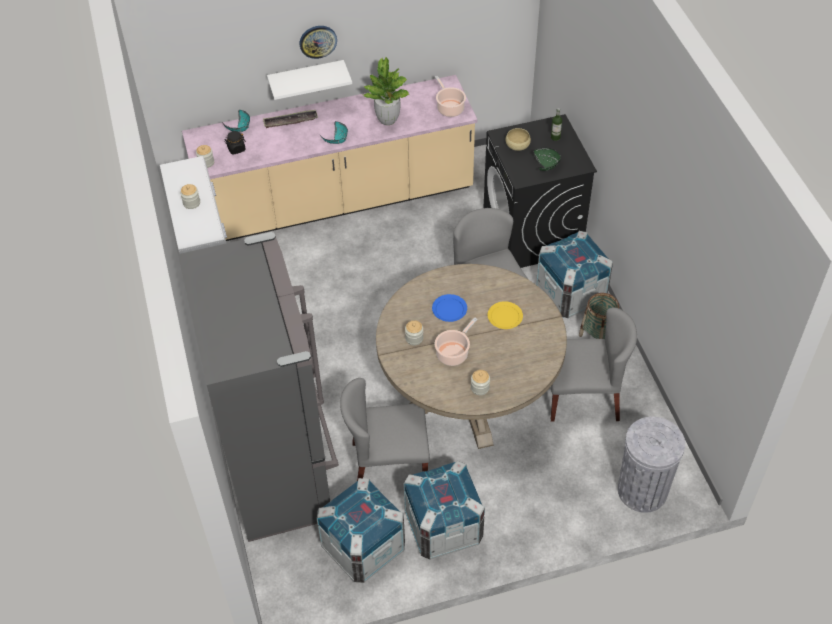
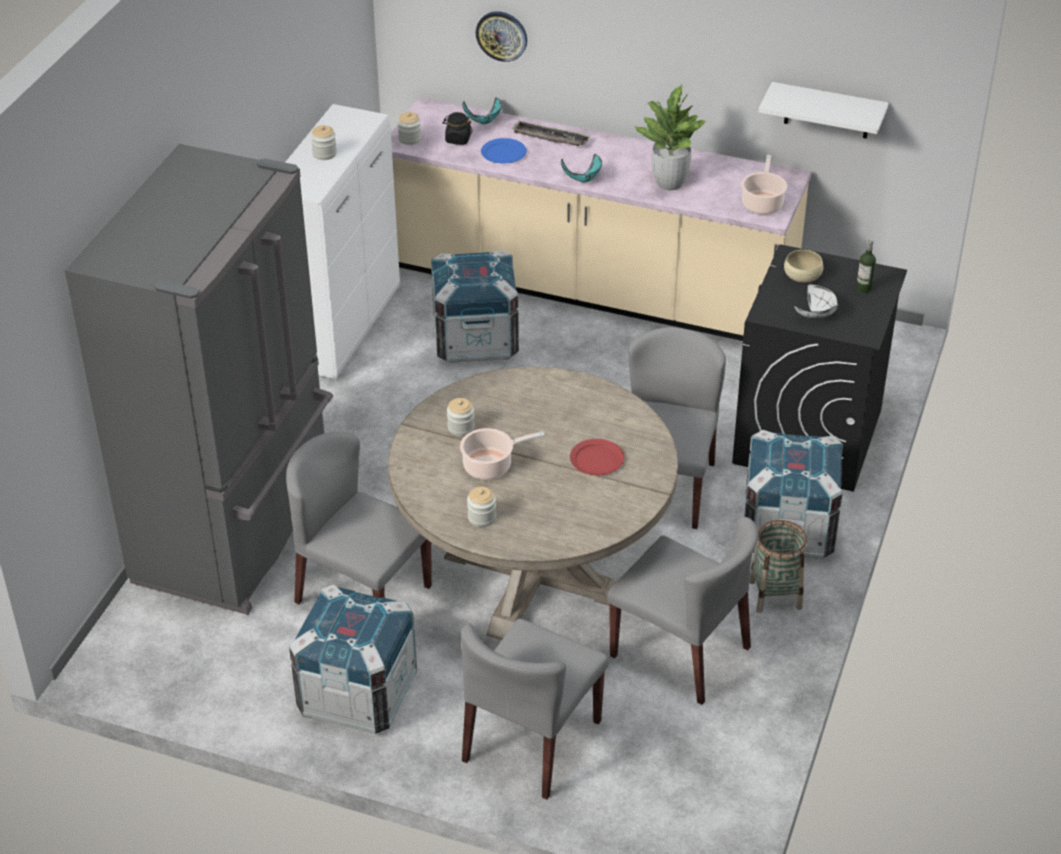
camera: 35 degrees right, 10 degrees down
white shelf [267,60,352,100] -> white shelf moved to [758,82,888,139]
wall clock [300,26,337,59] -> wall clock moved to [475,11,527,62]
crate [317,478,405,583] -> crate moved to [431,250,519,363]
blue plate [432,294,467,322] -> blue plate moved to [481,138,527,164]
yellow plate [487,301,523,329] -> red plate [570,439,624,475]
green bowl [533,148,561,171] -> white bowl [794,284,838,318]
grey trash can [618,417,685,513] -> none
none -> grey chair [461,619,609,800]

